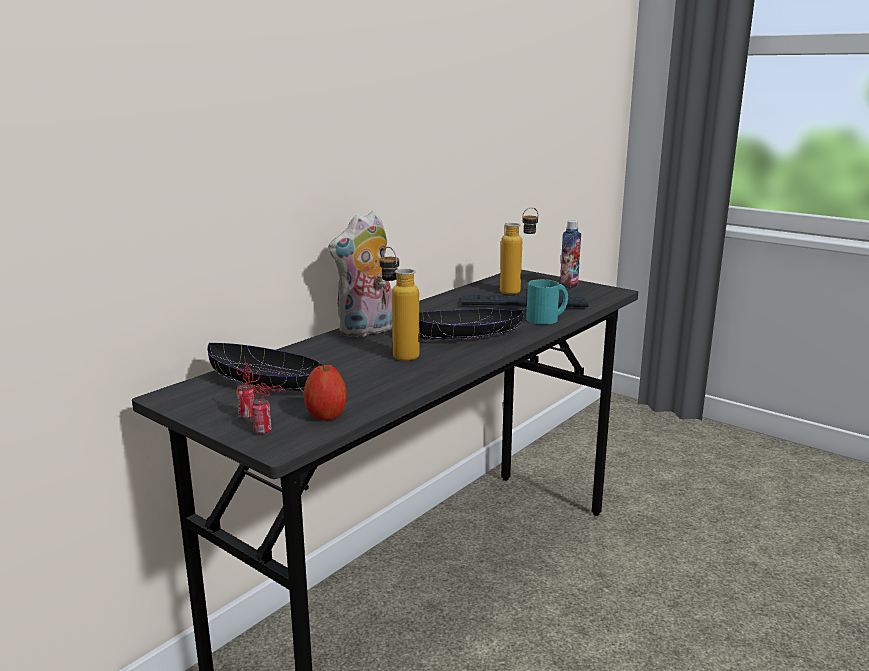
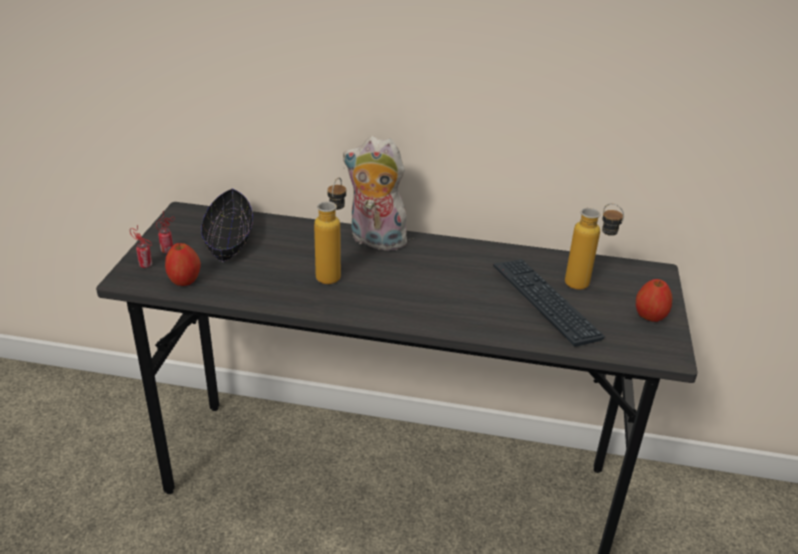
camera: 60 degrees right, 15 degrees up
black bowl [419,309,524,340] -> none
turquoise mug [526,279,568,325] -> none
bottle [560,220,581,289] -> apple [636,279,673,322]

